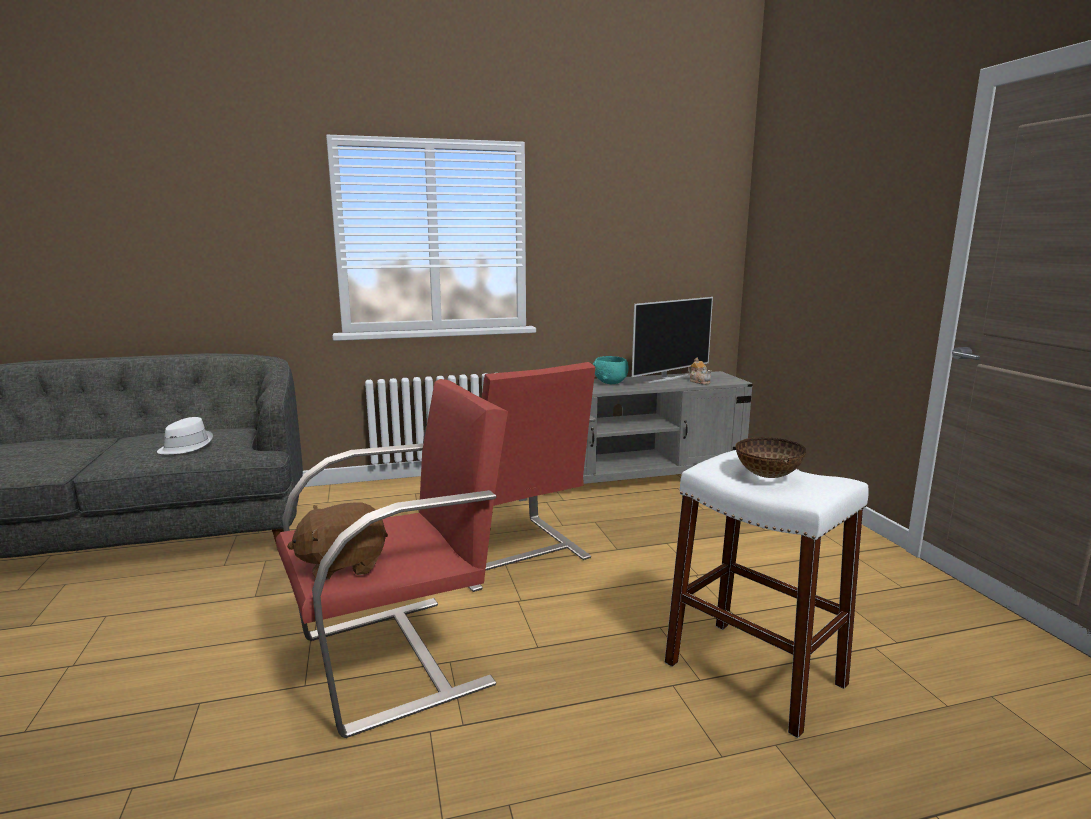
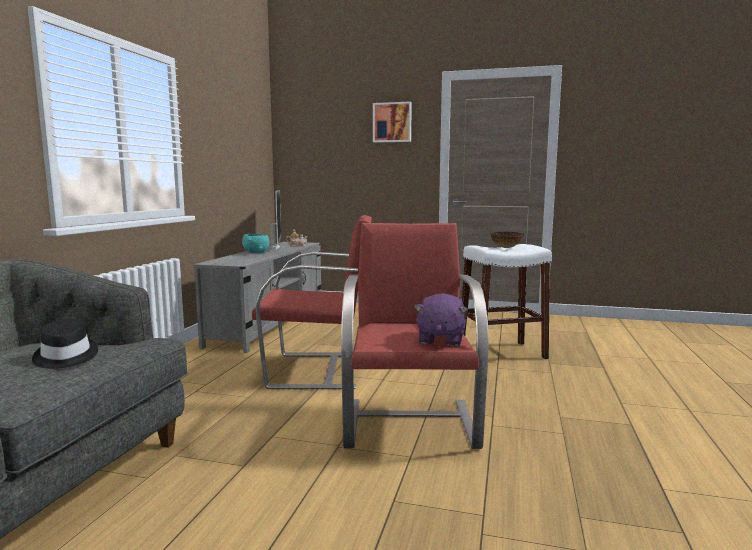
camera: 60 degrees left, 5 degrees down
white hat [157,417,213,454] -> black hat [32,319,98,369]
brown plush toy [287,502,388,580] -> purple plush toy [414,293,468,346]
none -> picture [373,101,412,143]

